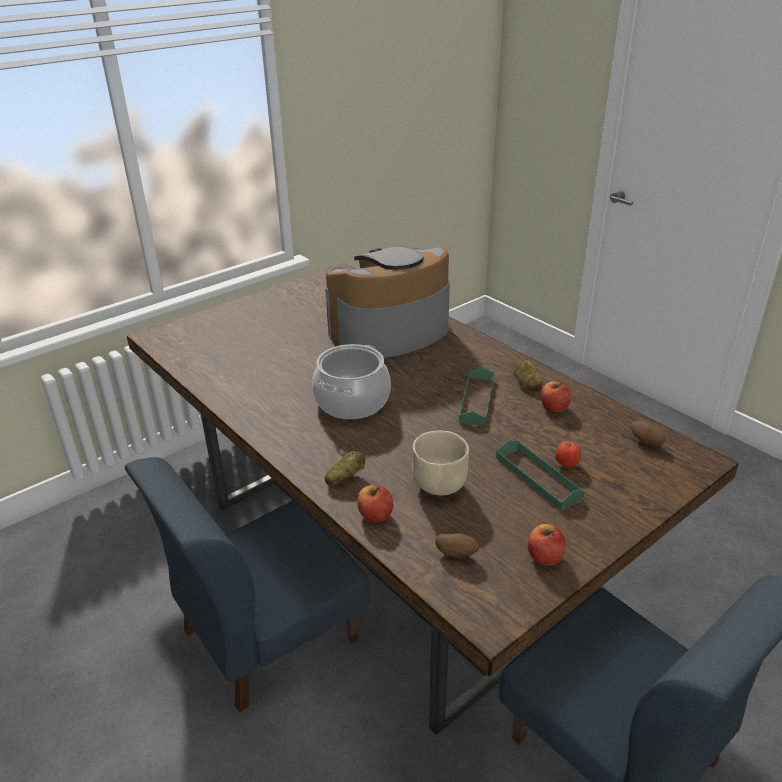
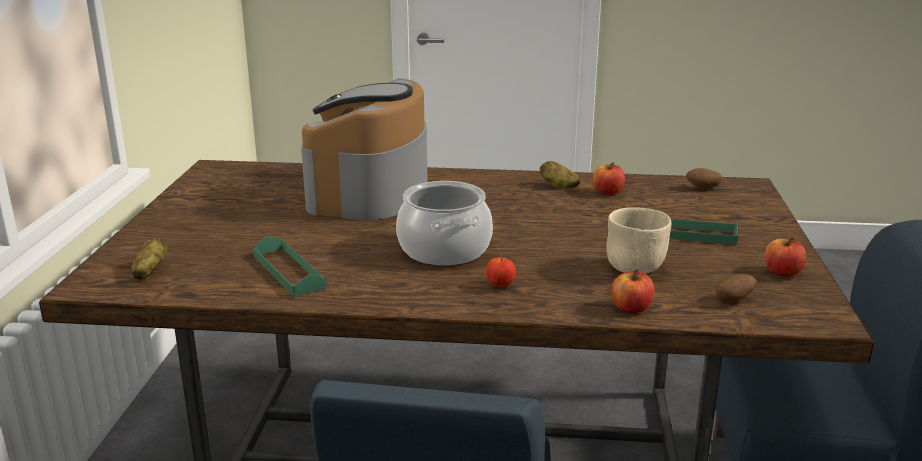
camera: 45 degrees left, 10 degrees down
potato [325,451,365,485] -> potato moved to [132,238,167,280]
green tray [459,367,494,426] -> green tray moved to [253,236,327,297]
apple [555,441,581,467] -> apple moved to [486,257,516,288]

